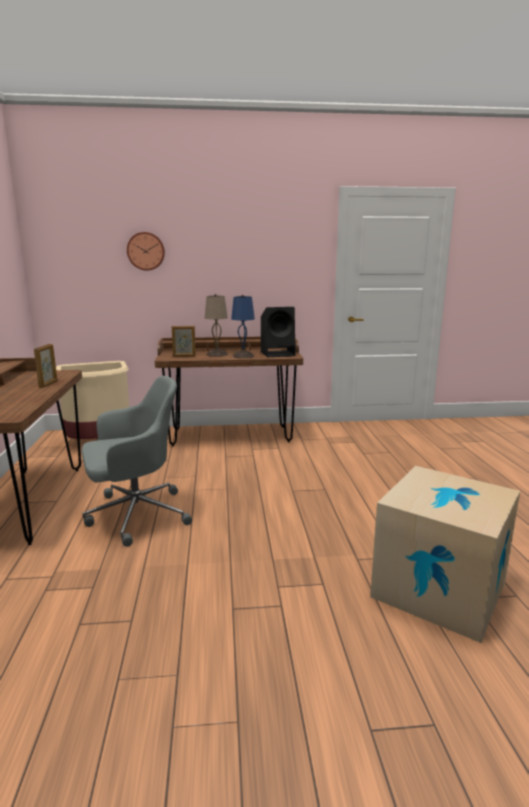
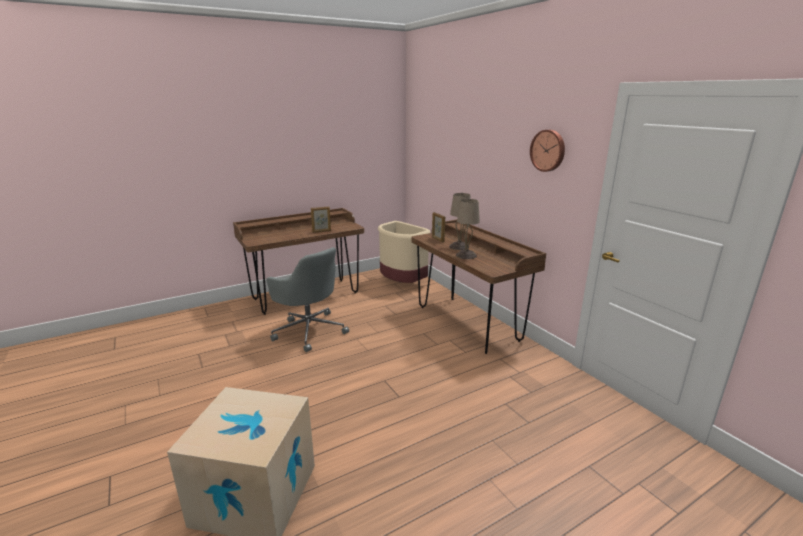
camera: 65 degrees right, 5 degrees up
wall clock [127,232,165,271] -> wall clock moved to [530,130,565,172]
blue table lamp [231,295,255,358] -> beige table lamp [456,199,480,259]
black speaker [261,307,296,357] -> none

